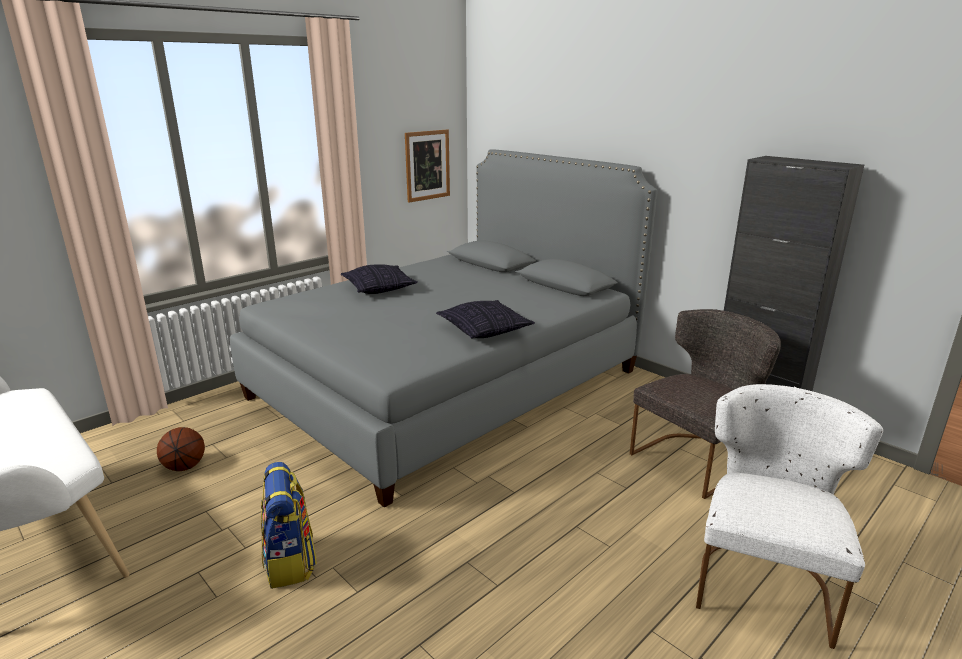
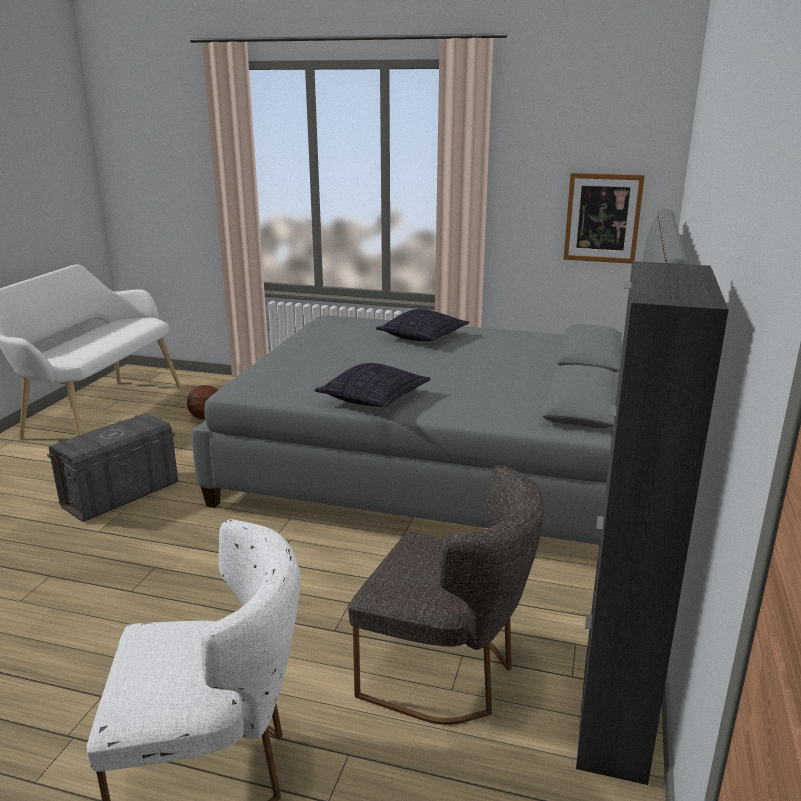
camera: 60 degrees right, 0 degrees up
backpack [261,462,317,589] -> grey storage box [47,413,178,522]

